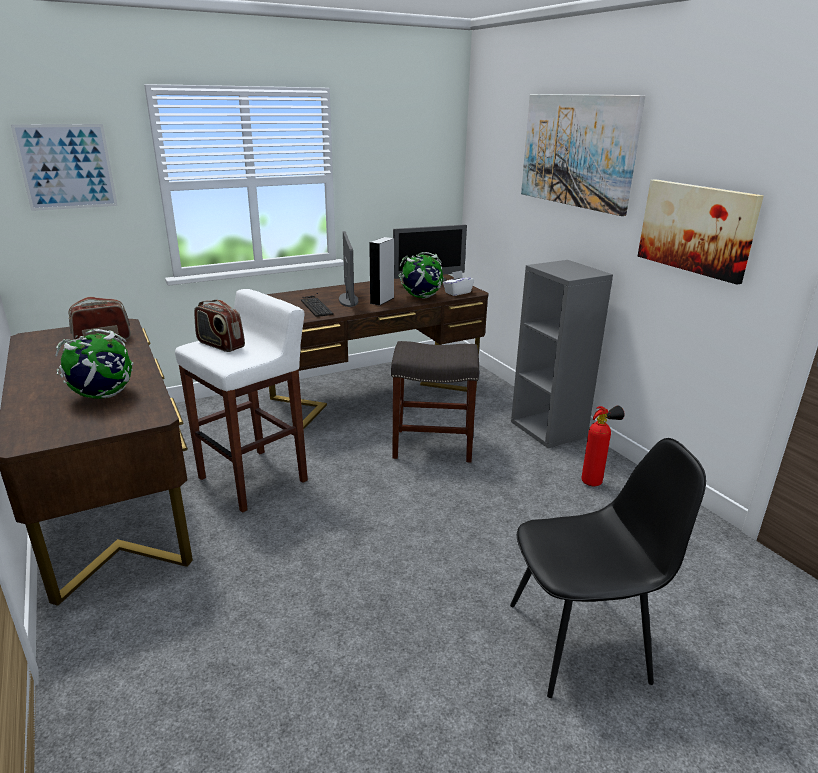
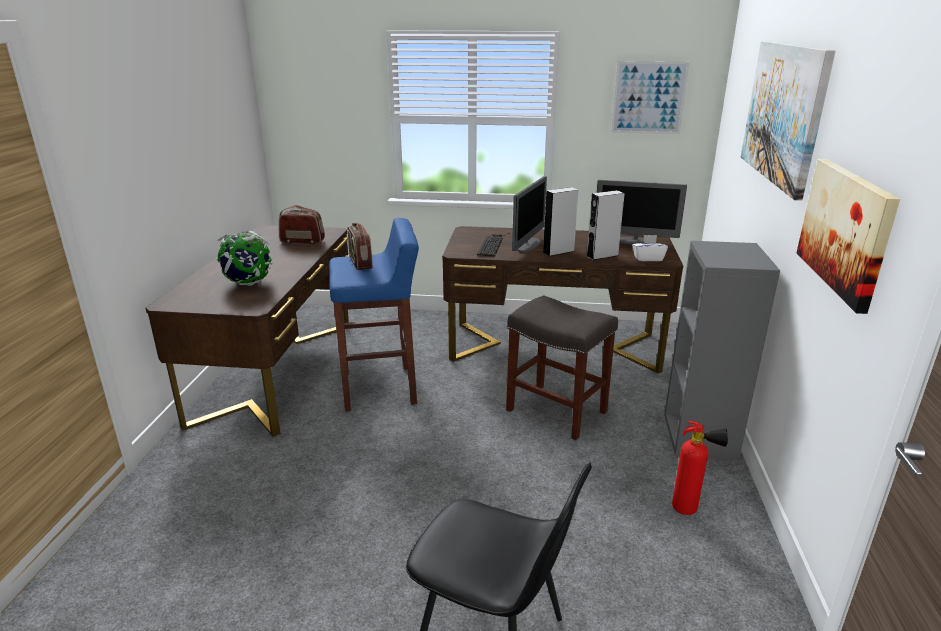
camera: 35 degrees right, 0 degrees up
picture [11,124,118,211] -> picture moved to [611,61,689,134]
white stool [175,289,308,513] -> blue stool [329,218,419,412]
globe [399,252,444,299] -> grey speaker [586,190,625,260]

